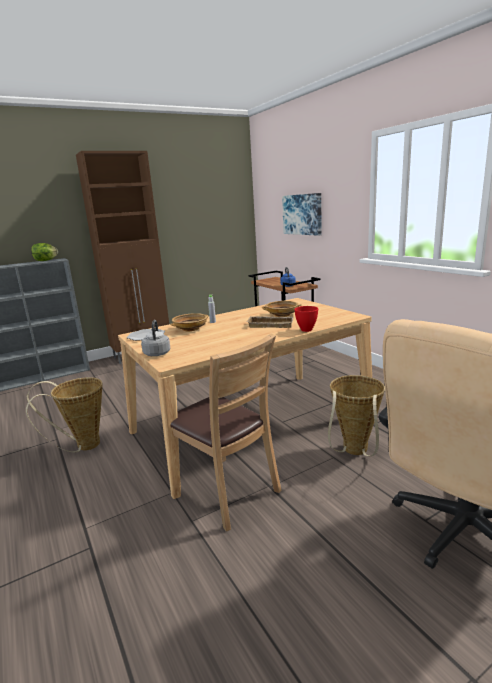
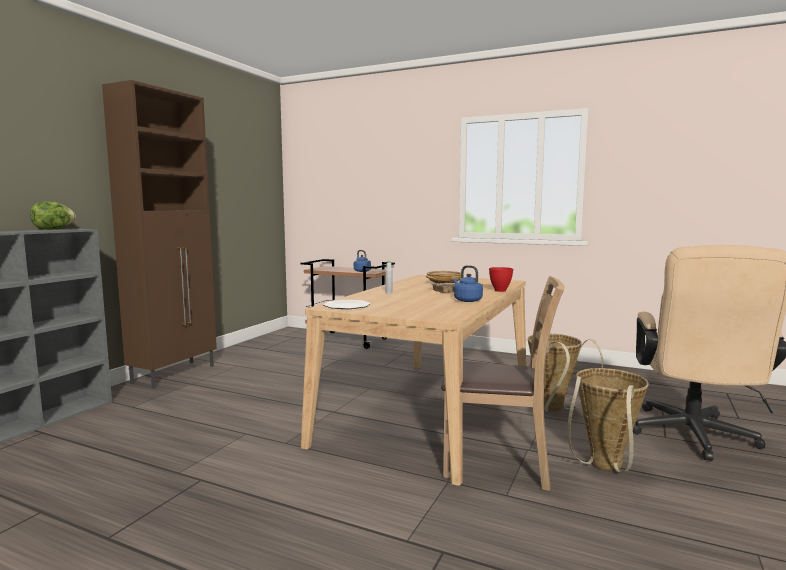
camera: 35 degrees left, 10 degrees down
basket [26,377,103,453] -> basket moved to [567,368,649,473]
grey kettle [141,320,170,356] -> none
beige bowl [170,313,208,331] -> none
picture [282,193,322,236] -> none
none -> blue kettle [453,265,483,302]

